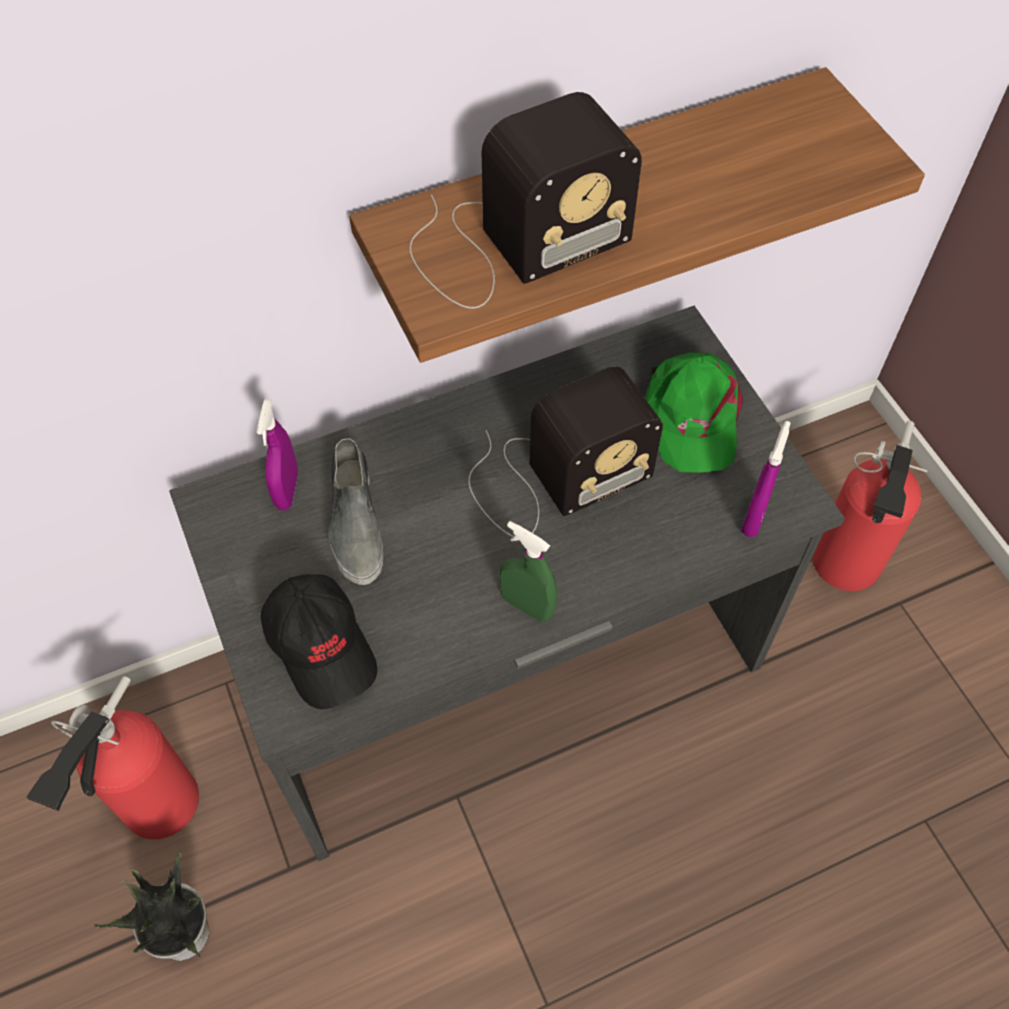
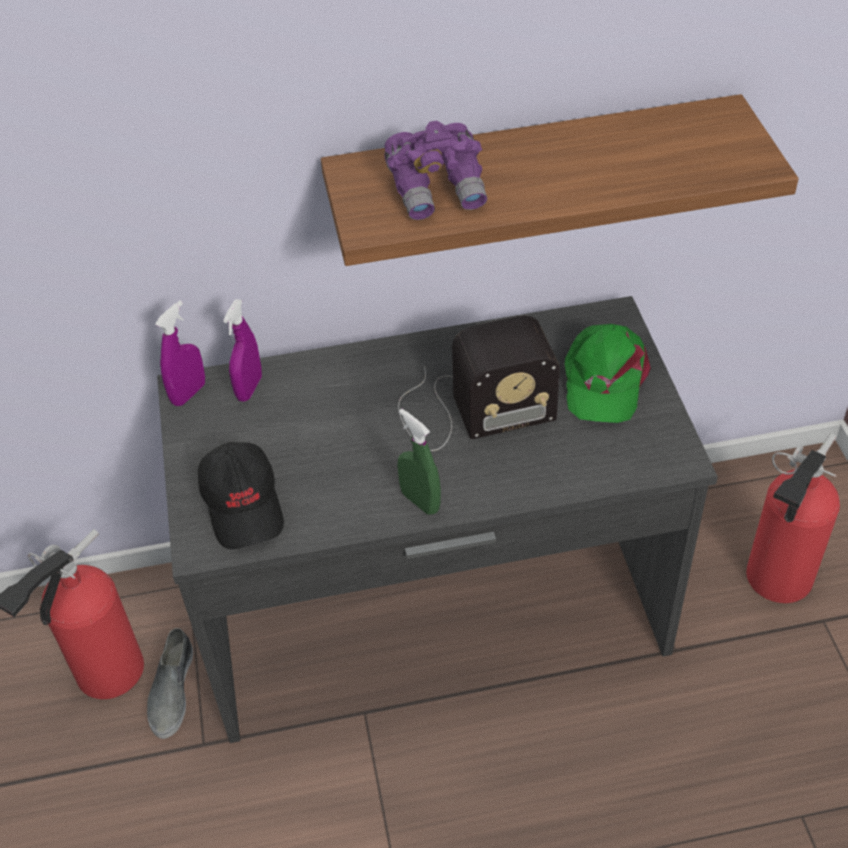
camera: 15 degrees right, 10 degrees down
potted plant [94,848,209,961] -> none
grey shoe [328,438,383,585] -> grey shoe moved to [147,628,193,739]
radio [410,92,642,309] -> purple binoculars [384,121,487,220]
purple spray bottle [741,421,791,537] -> purple spray bottle moved to [155,301,205,406]

